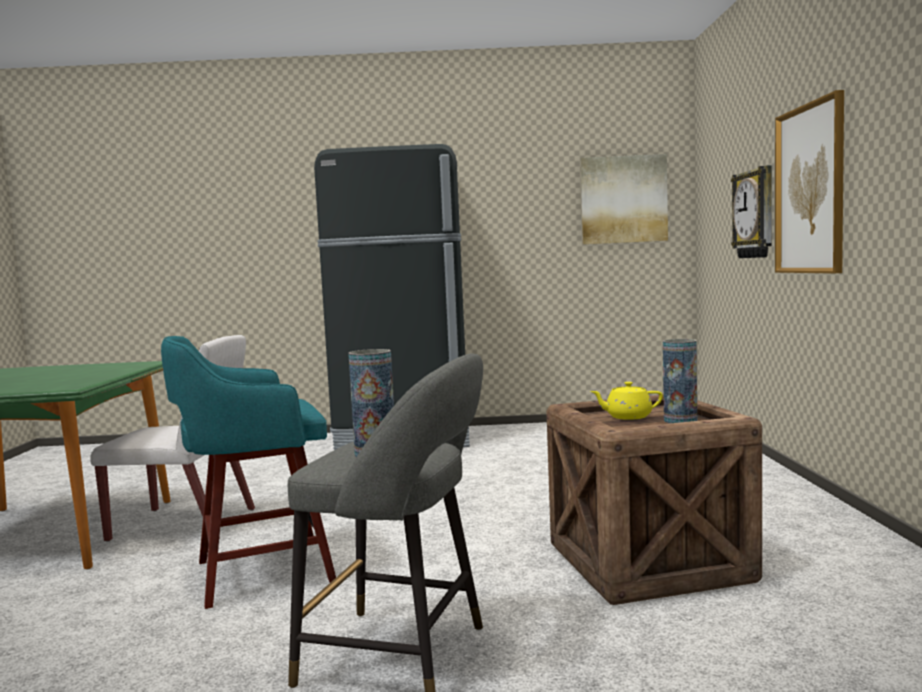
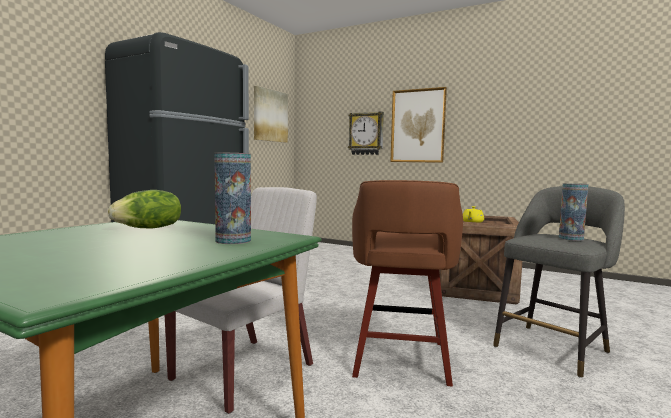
camera: 60 degrees left, 0 degrees up
turquoise stool [161,336,336,609] -> brown stool [352,180,463,387]
vase [663,339,697,423] -> vase moved to [214,152,251,244]
none -> lettuce [108,190,181,229]

